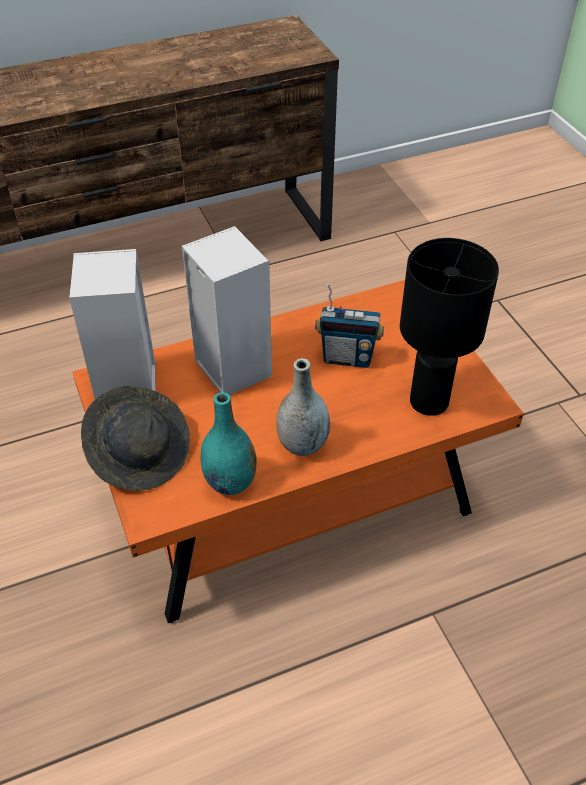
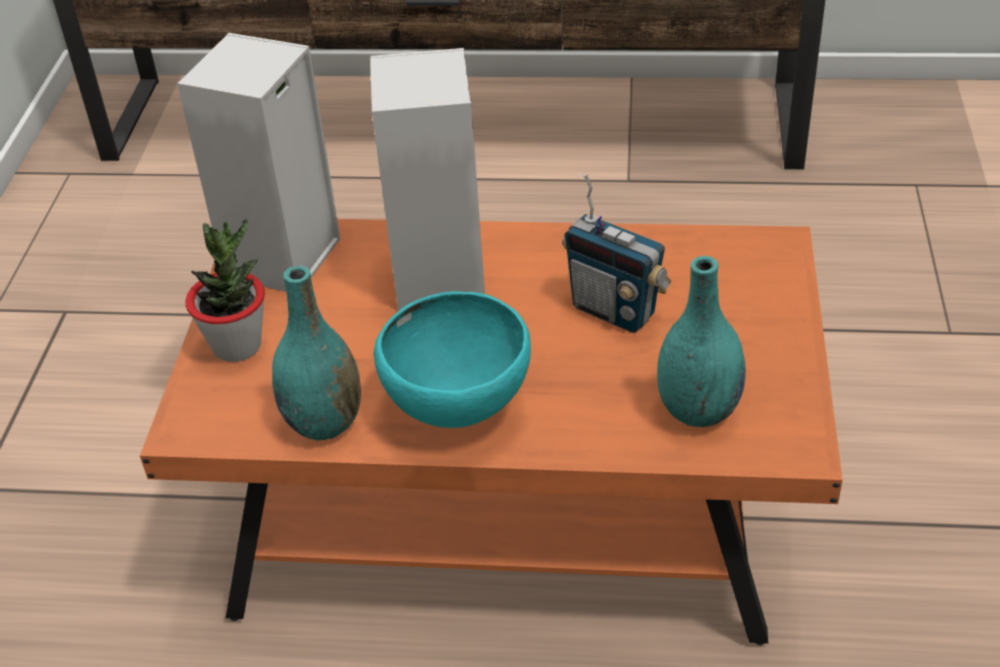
camera: 30 degrees right, 5 degrees down
grey hat [81,386,190,491] -> potted plant [186,219,265,362]
grey vase [276,358,330,456] -> turquoise bowl [374,291,531,428]
black table lamp [400,238,499,416] -> turquoise vase [657,256,746,427]

